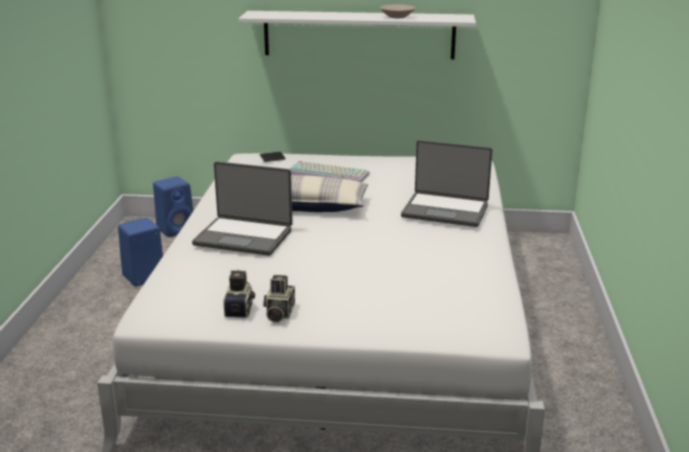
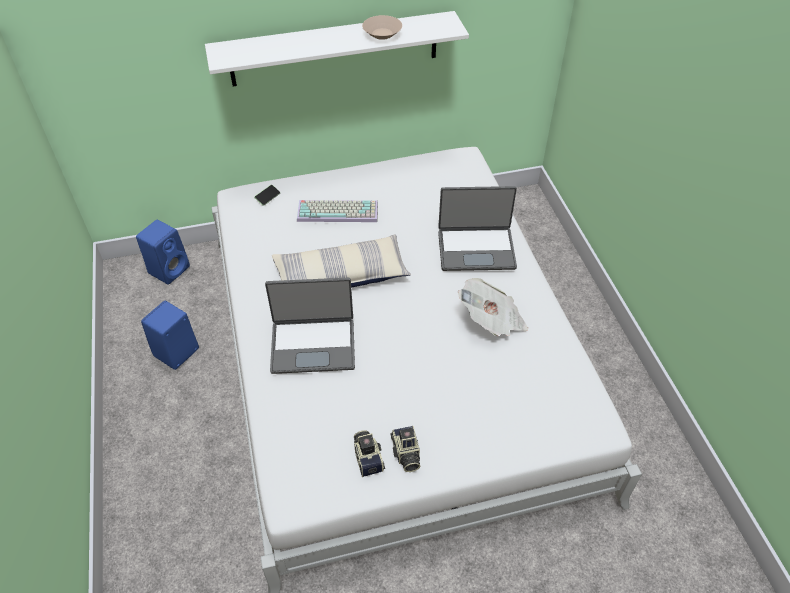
camera: 20 degrees left, 25 degrees up
none -> newspaper [458,278,528,336]

